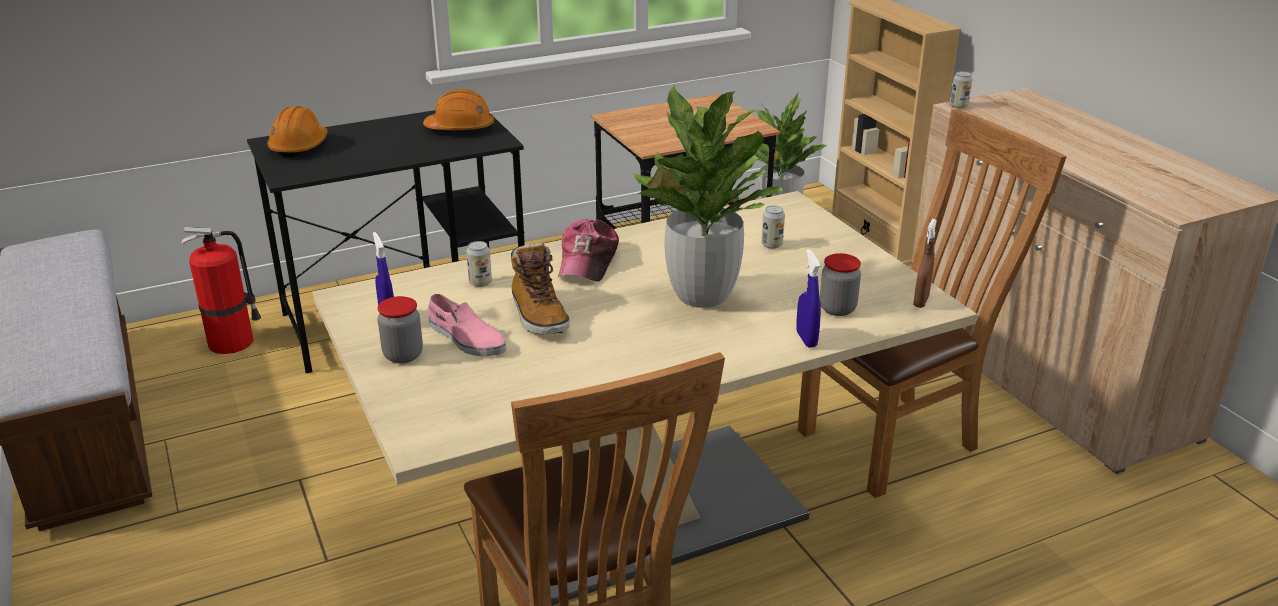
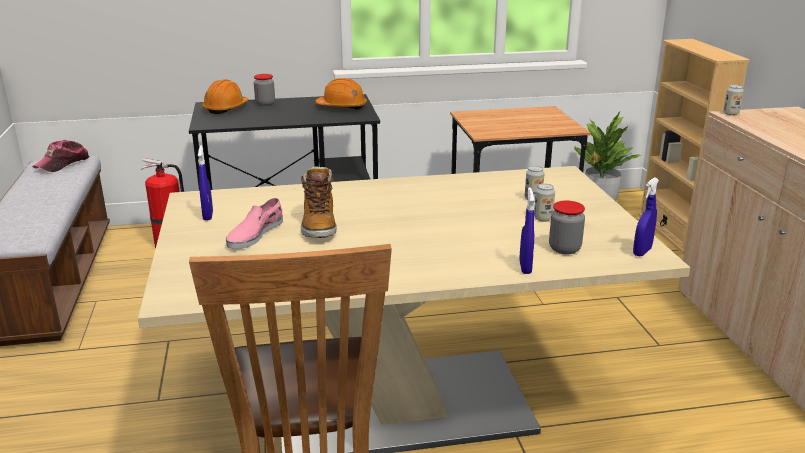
camera: 15 degrees right, 5 degrees down
jar [378,296,423,364] -> jar moved to [254,74,275,106]
pink shoe [427,294,506,356] -> pink shoe turned 60 degrees clockwise [226,198,283,249]
can [466,241,492,287] -> can moved to [534,184,555,222]
cap [558,219,619,281] -> cap moved to [33,140,90,172]
potted plant [633,86,783,308] -> none
brown chair [797,109,1067,498] -> none
brown spray bottle [913,219,937,308] -> blue spray bottle [633,177,659,256]

